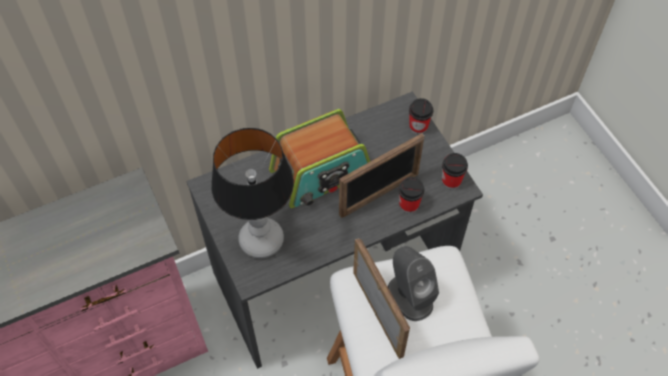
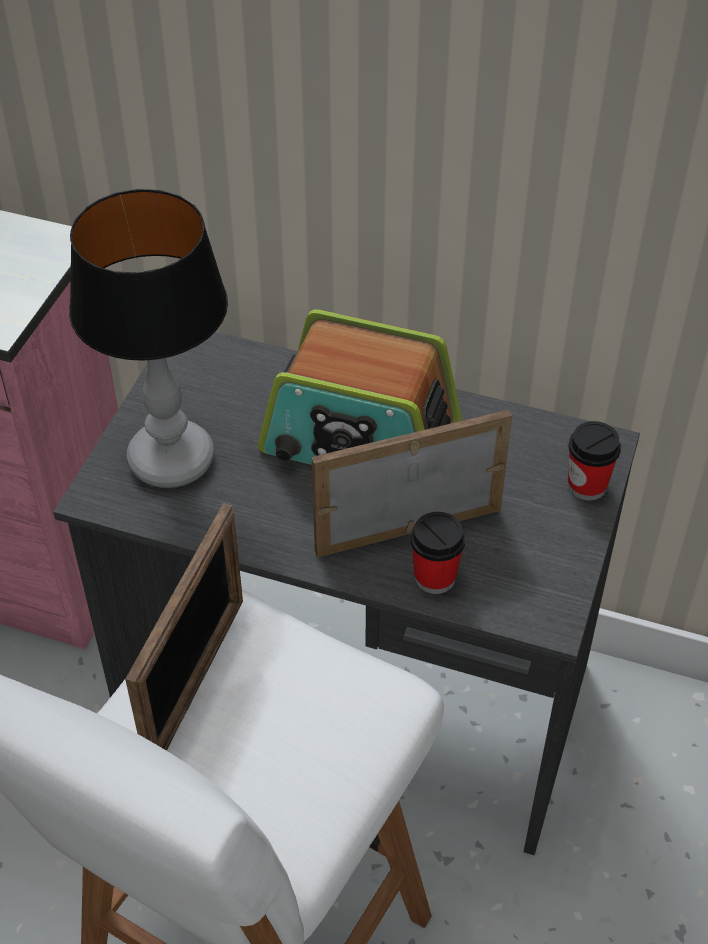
camera: 45 degrees right, 10 degrees down
picture frame [339,133,424,218] -> picture frame turned 150 degrees clockwise [312,410,512,558]
grey speaker [388,246,439,321] -> none
cup [442,153,468,190] -> none

